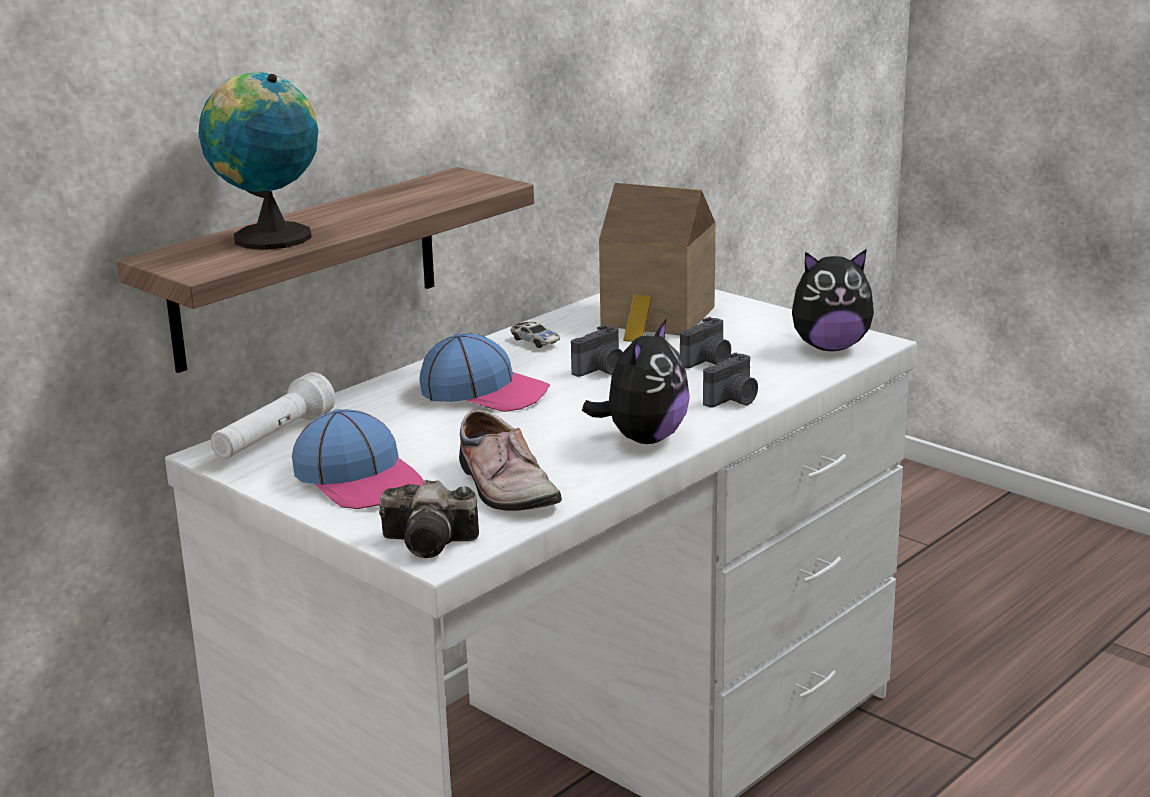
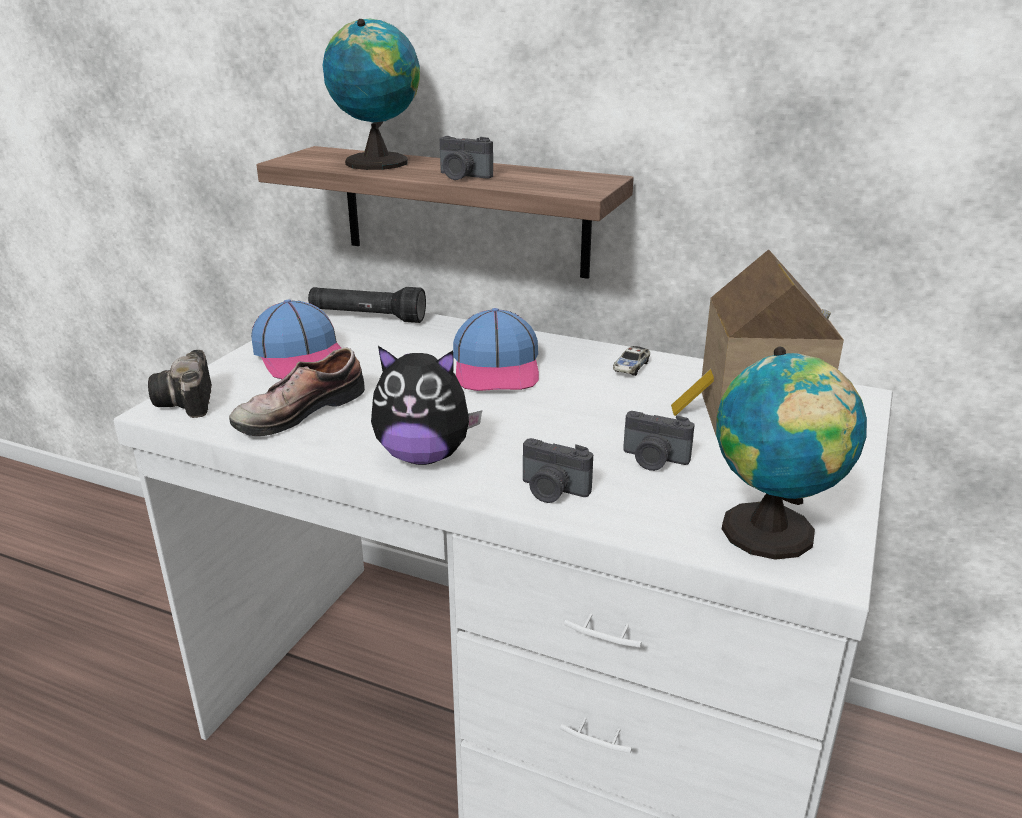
camera: 70 degrees right, 5 degrees up
white flashlight [211,372,335,459] -> black flashlight [308,287,426,323]
cap [292,409,424,509] -> cap turned 60 degrees counterclockwise [251,300,341,379]
camera [571,325,623,377] -> camera moved to [440,136,493,180]
plush toy [792,249,874,351] -> globe [716,347,867,560]

